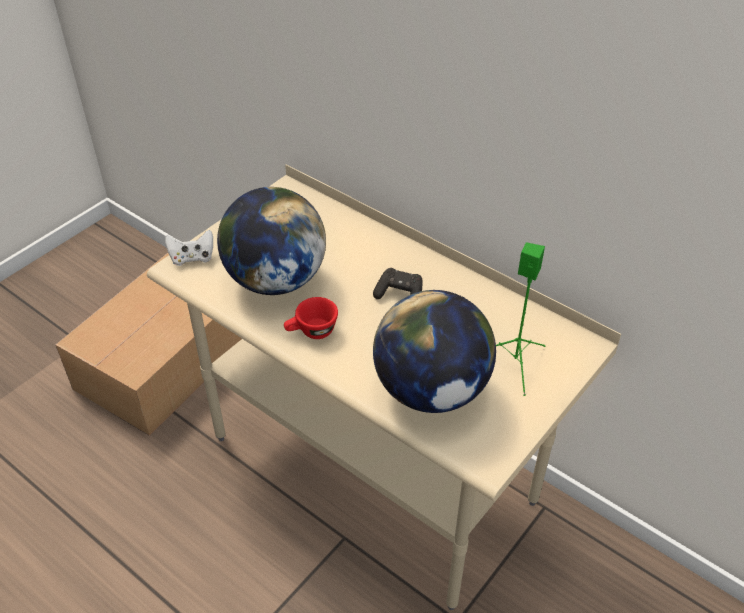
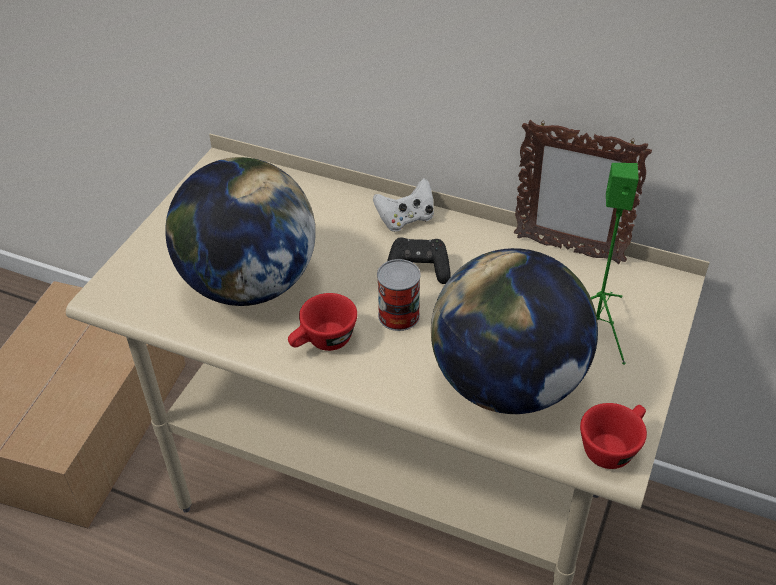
camera: 15 degrees left, 0 degrees up
white game controller [165,230,213,266] -> white game controller moved to [373,178,434,232]
none -> can [377,259,421,331]
none -> picture frame [514,120,652,264]
none -> red cup [580,403,647,469]

